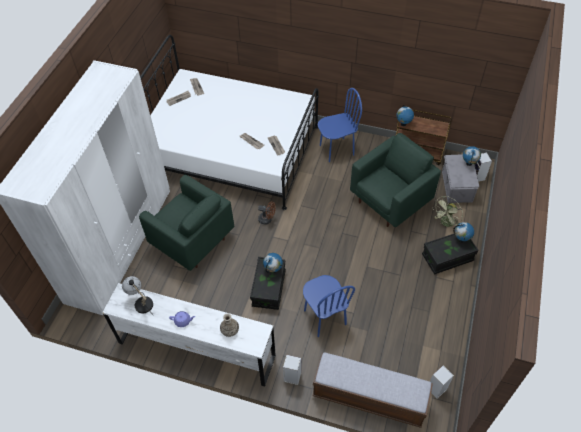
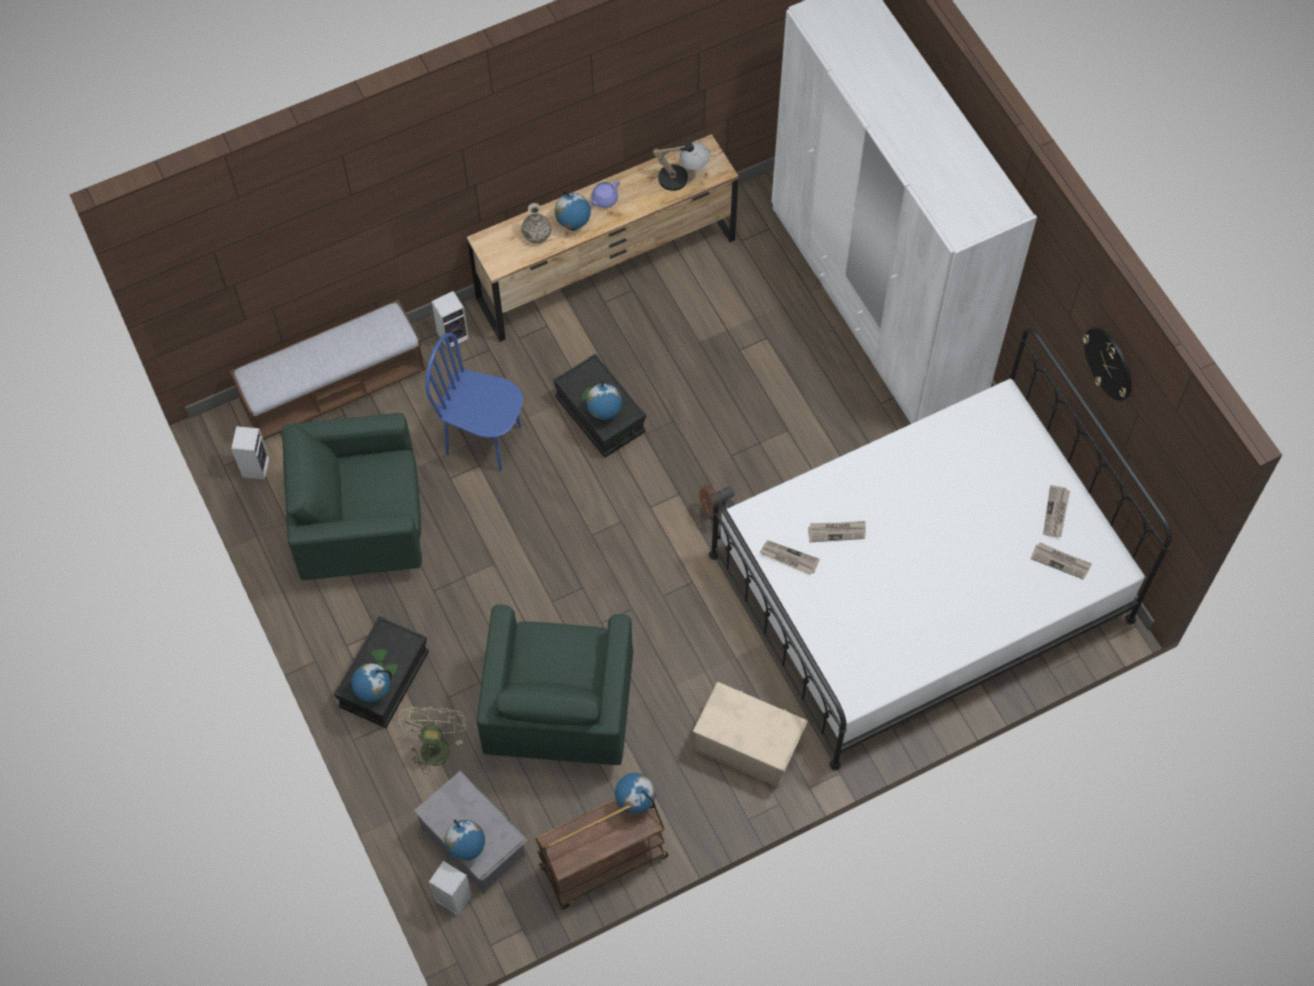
camera: 135 degrees right, 10 degrees up
white dresser [102,283,276,386] -> brown dresser [467,134,738,342]
green armchair [139,175,235,271] -> green armchair moved to [282,413,422,580]
blue chair [318,88,362,162] -> beige storage box [693,681,808,787]
none -> globe [555,192,591,231]
none -> wall clock [1082,327,1132,401]

